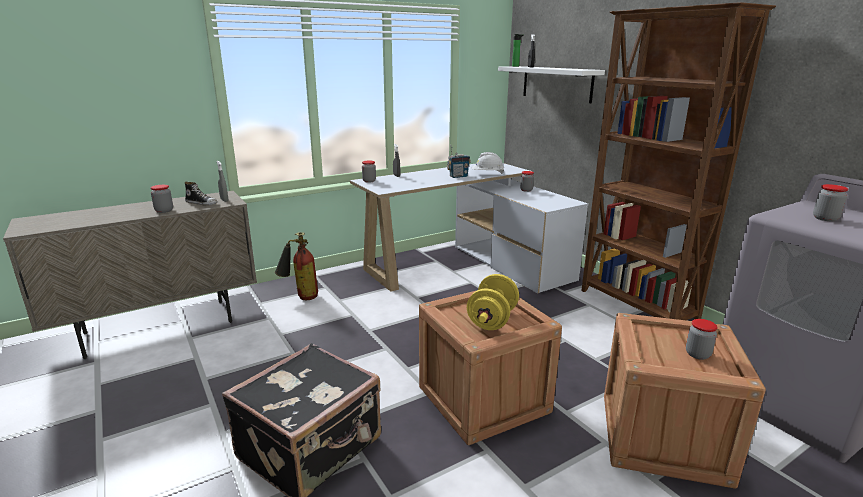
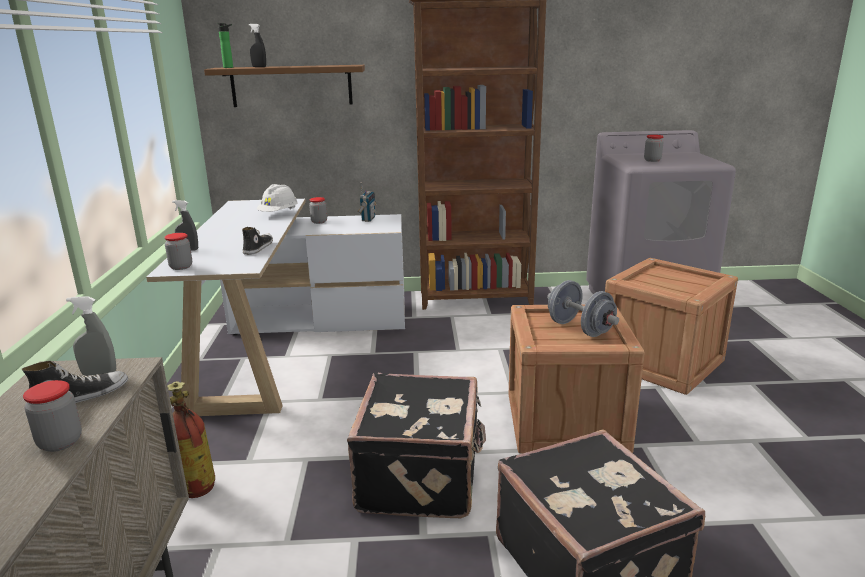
camera: 60 degrees left, 0 degrees up
radio [447,146,471,178] -> radio moved to [357,182,377,222]
yellow dumbbell [467,274,519,330] -> grey dumbbell [547,280,619,337]
white shelf [498,66,605,103] -> brown shelf [204,65,365,107]
jar [686,319,718,360] -> none
none -> shoe [242,227,273,255]
none -> black suitcase [347,373,486,518]

